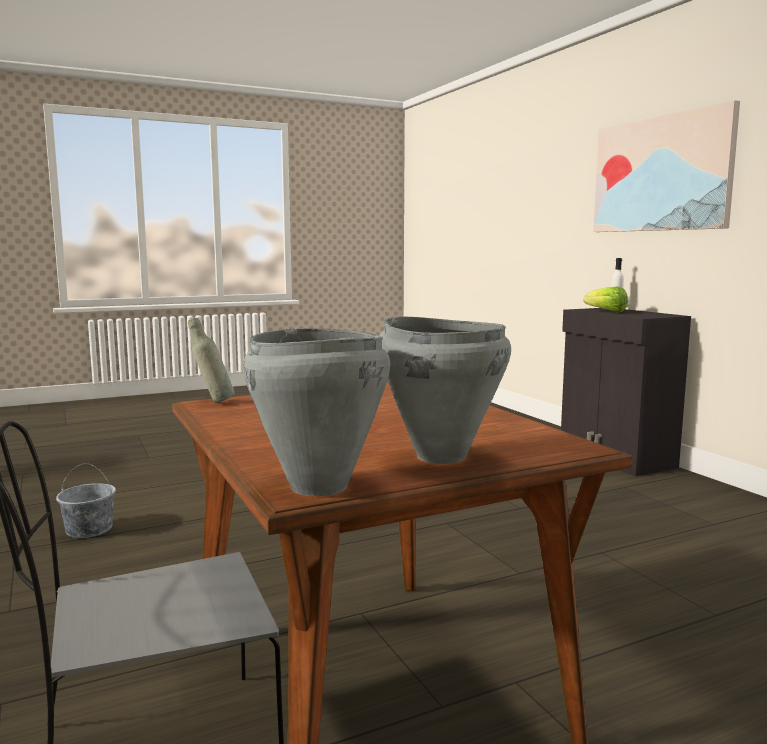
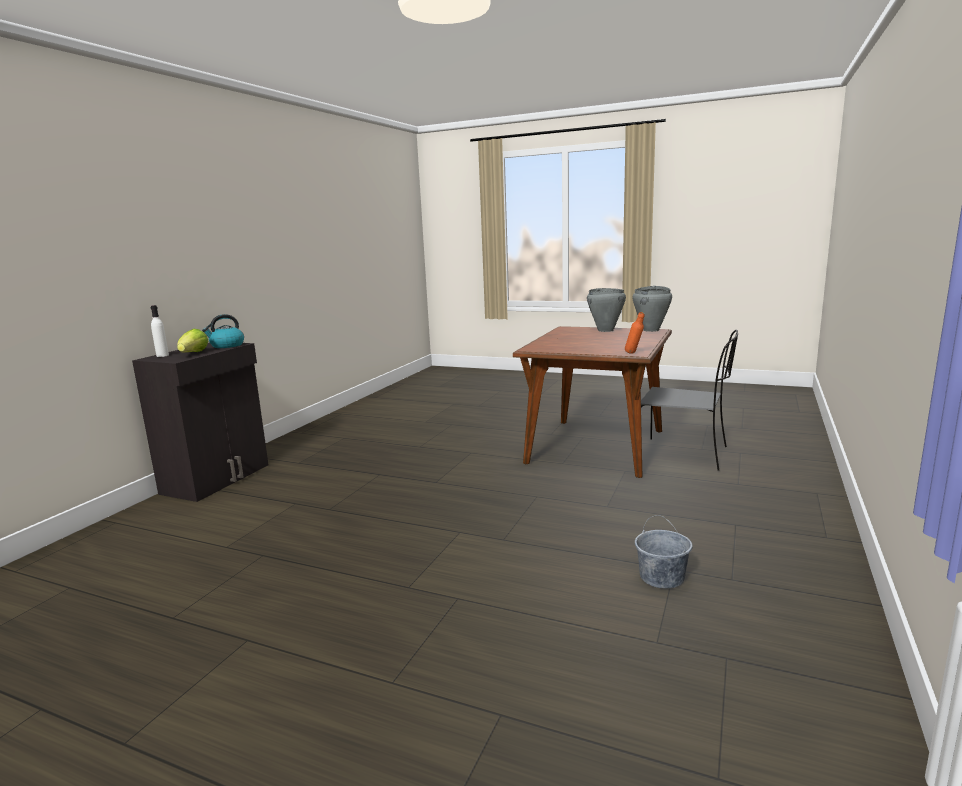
camera: 130 degrees left, 5 degrees up
grey bottle [188,318,234,403] -> orange bottle [625,312,645,354]
picture [593,100,740,232] -> none
none -> kettle [202,314,244,348]

